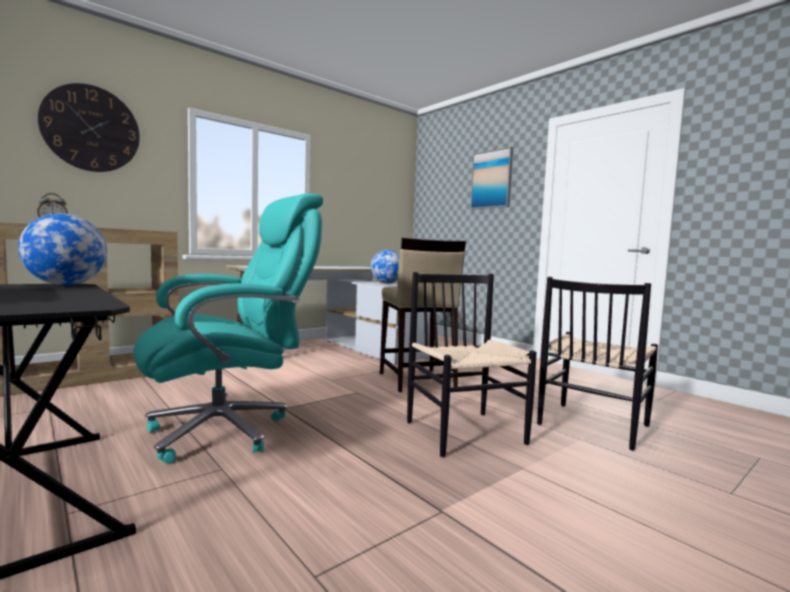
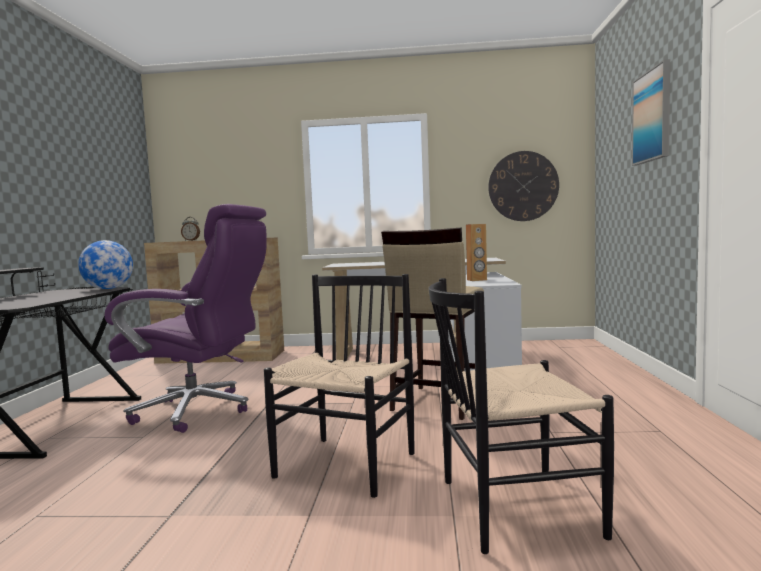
camera: 45 degrees right, 0 degrees up
wall clock [38,83,140,172] -> wall clock moved to [488,151,559,221]
turquoise office chair [133,193,323,464] -> purple office chair [105,204,267,433]
globe [371,250,399,284] -> brown speaker [466,224,487,281]

